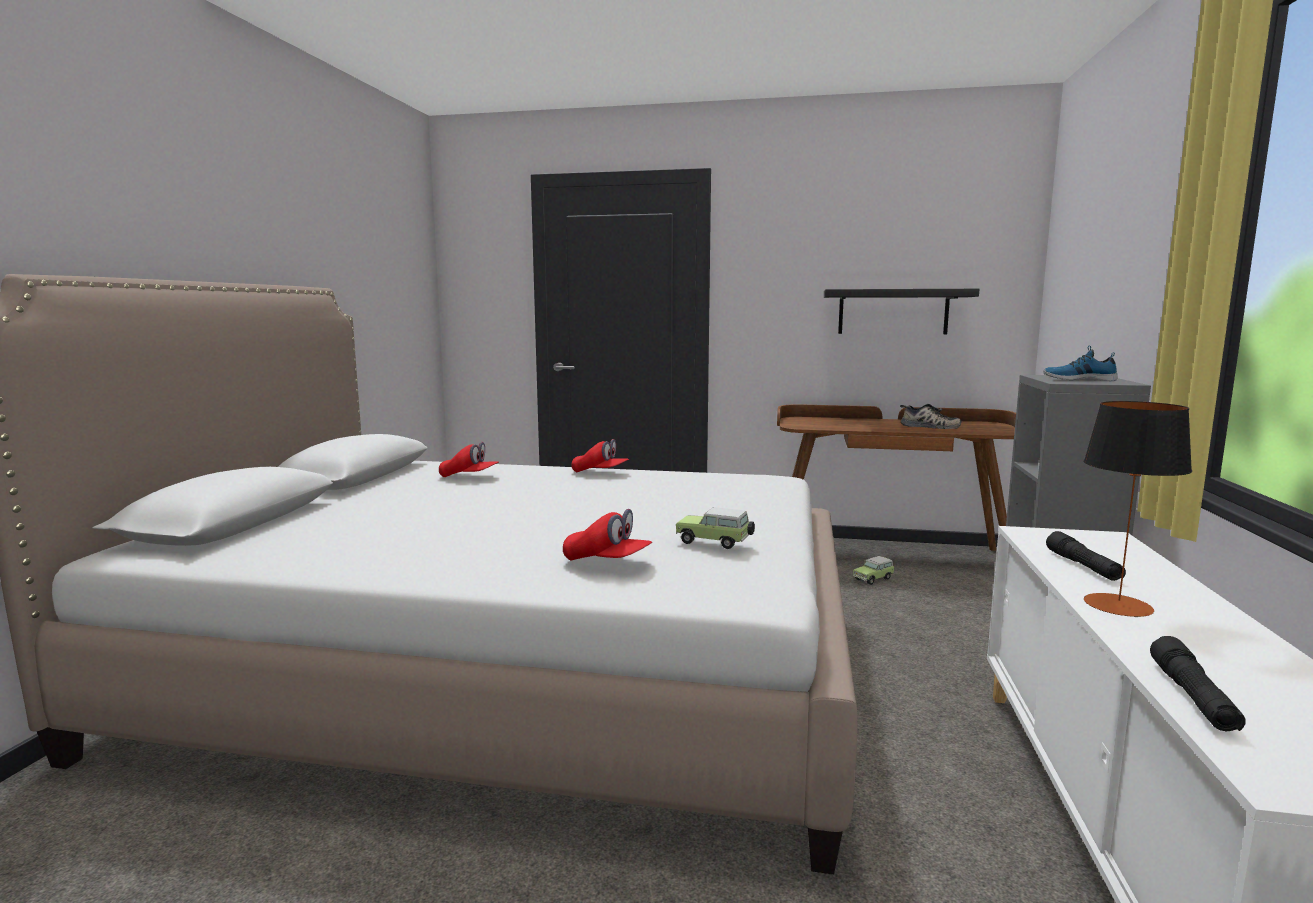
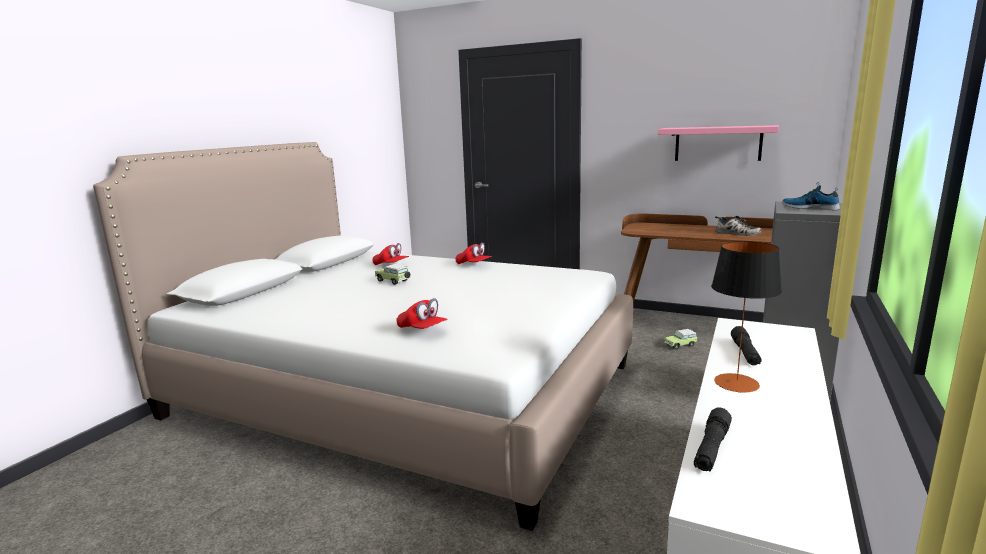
camera: 15 degrees right, 5 degrees up
toy car [676,507,755,549] -> toy car moved to [375,264,411,285]
black shelf [824,289,979,334] -> pink shelf [658,125,779,161]

